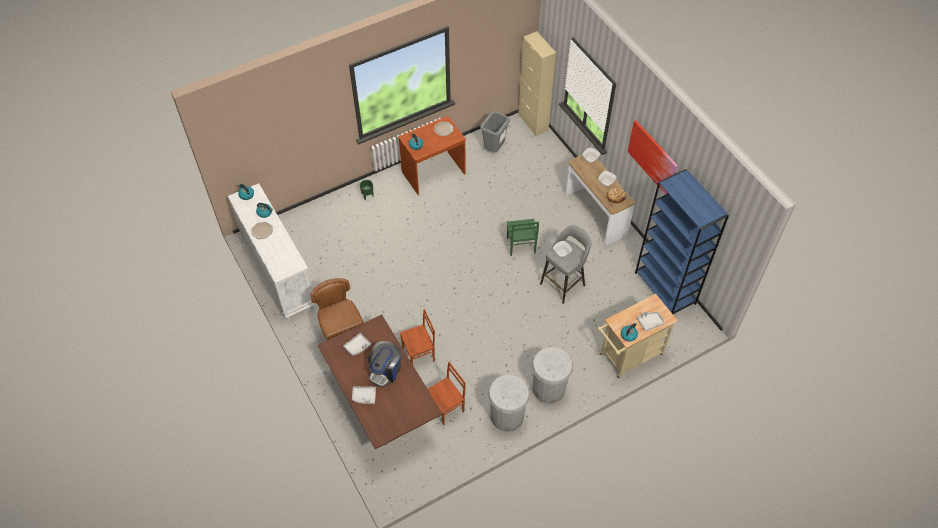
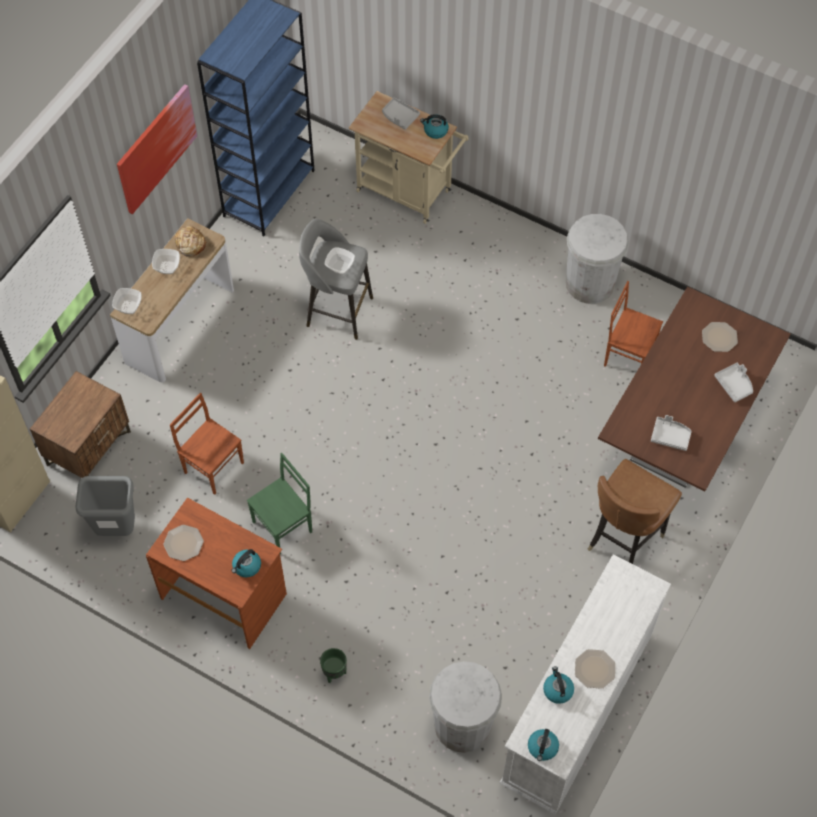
camera: 120 degrees left, 5 degrees up
coffee machine [368,341,401,387] -> none
brown chair [400,309,435,364] -> brown chair moved to [170,393,244,495]
green chair [507,219,539,256] -> green chair moved to [247,453,312,554]
white trash can [532,347,573,404] -> white trash can moved to [429,661,502,753]
none -> brown nightstand [30,371,131,478]
none -> plate [702,322,738,352]

